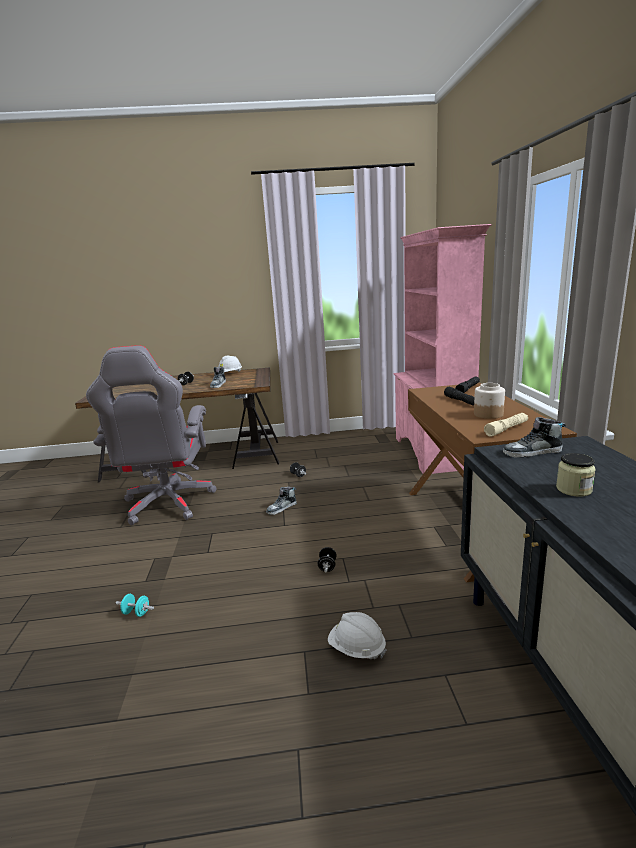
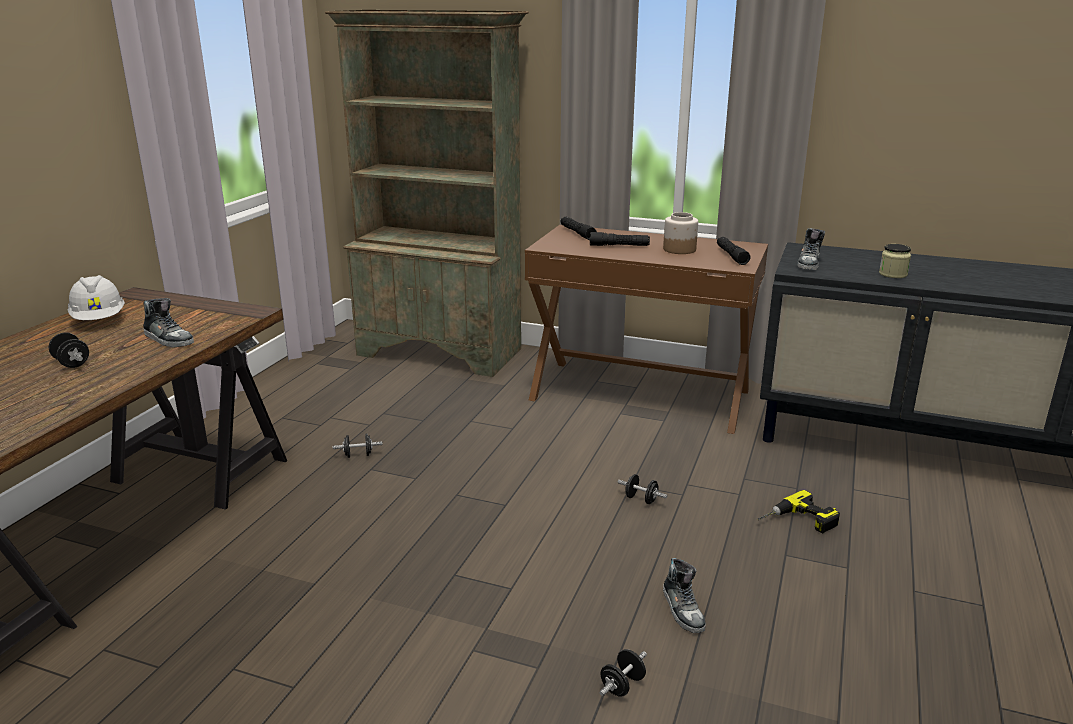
camera: 65 degrees left, 5 degrees up
grey office chair [86,345,216,525] -> none
turquoise dumbbell [116,594,154,617] -> black dumbbell [600,649,647,697]
shoe [266,487,296,515] -> shoe moved to [663,558,706,633]
white hard hat [328,612,387,659] -> power drill [758,490,840,533]
pink bookcase [394,224,492,474] -> green bookcase [325,10,529,377]
beige flashlight [484,413,528,437] -> black flashlight [717,237,751,265]

